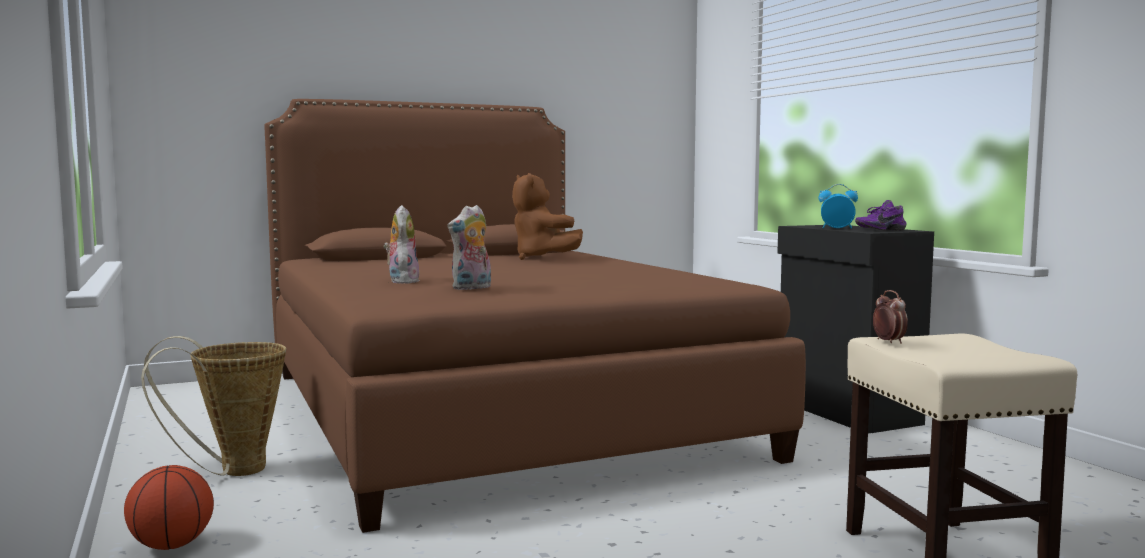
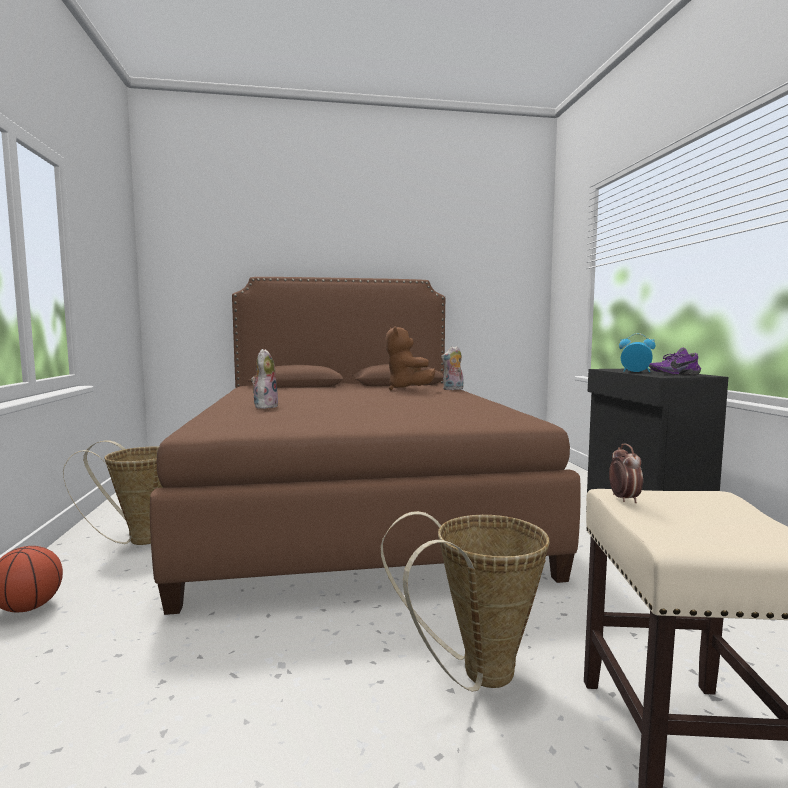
camera: 15 degrees right, 0 degrees up
plush toy [447,205,491,290] -> plush toy moved to [441,346,463,390]
none -> basket [380,511,549,692]

